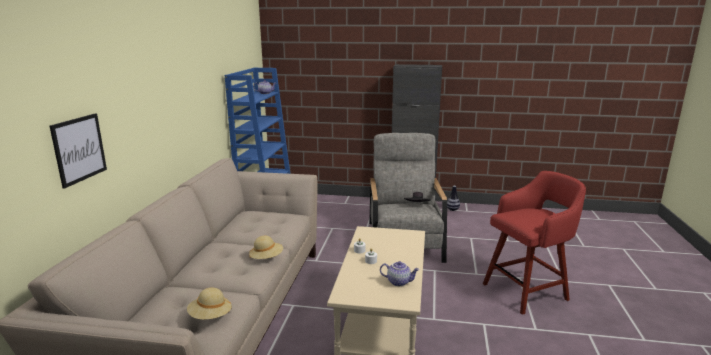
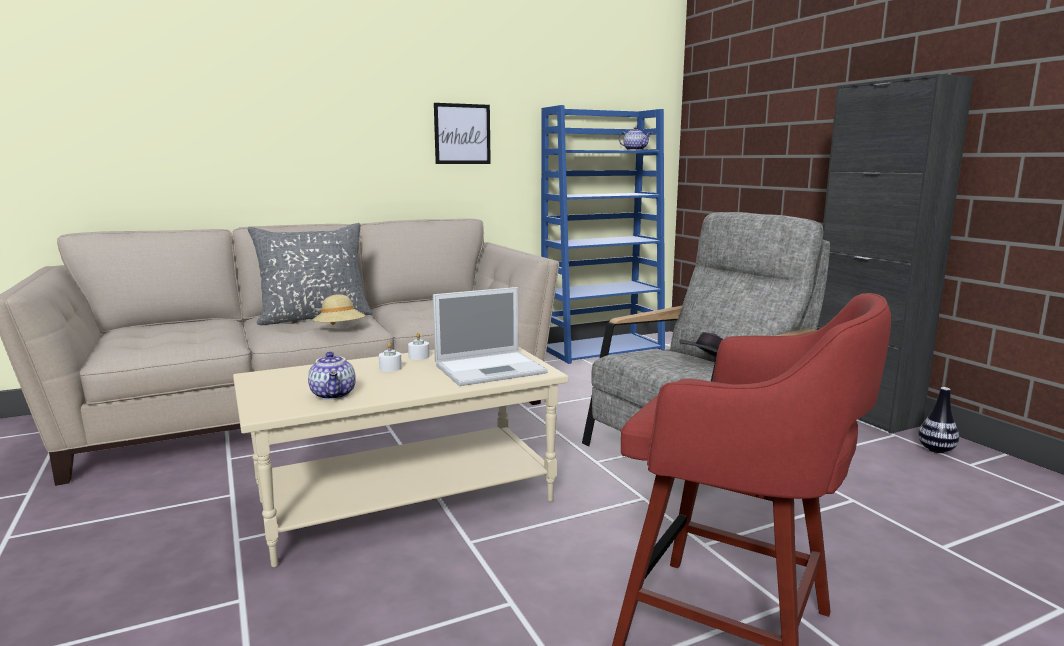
camera: 55 degrees right, 5 degrees down
picture [50,113,107,189] -> picture moved to [434,103,491,164]
beige hat [187,287,232,320] -> none
none -> grey pillow [248,223,372,325]
none -> laptop [433,287,548,386]

